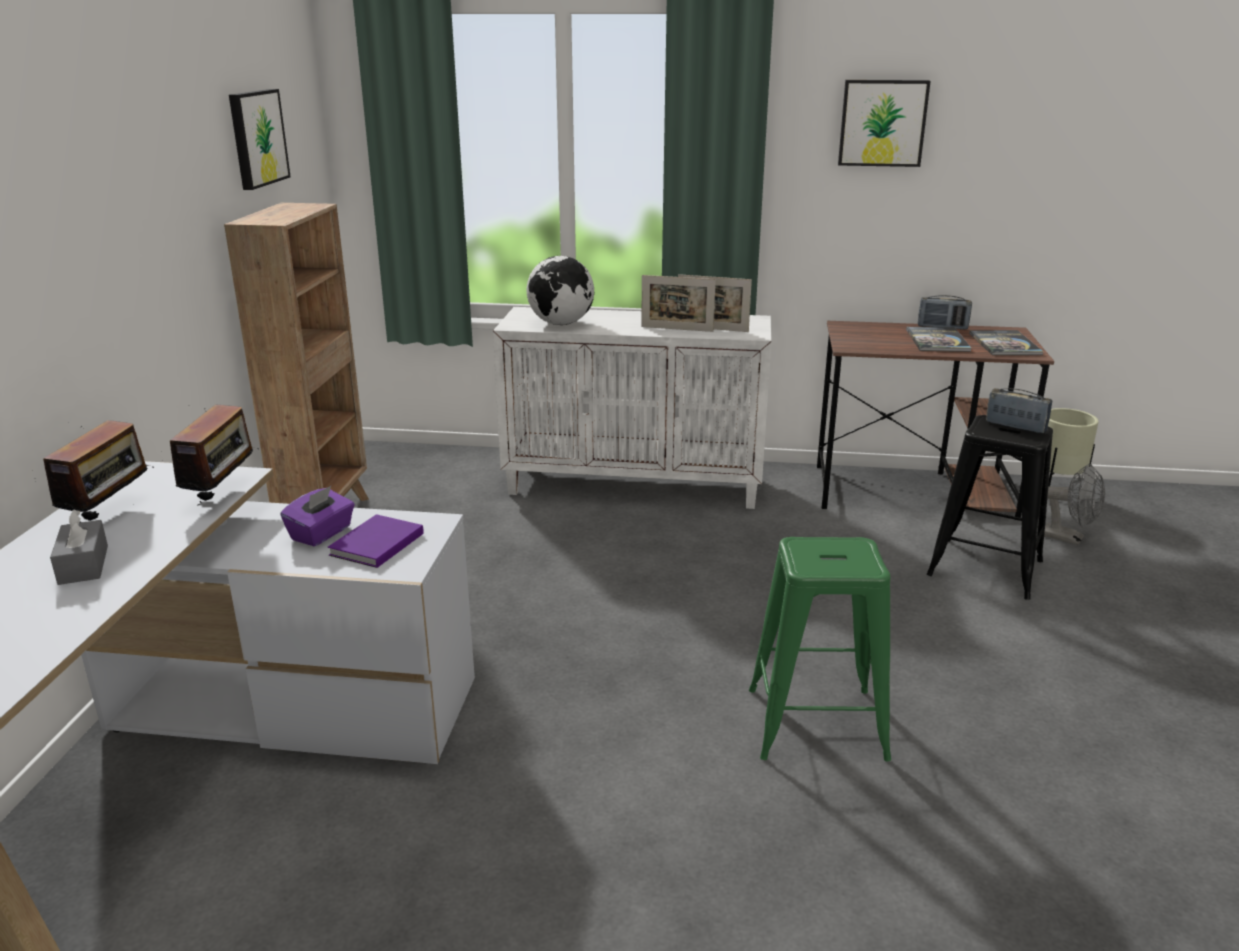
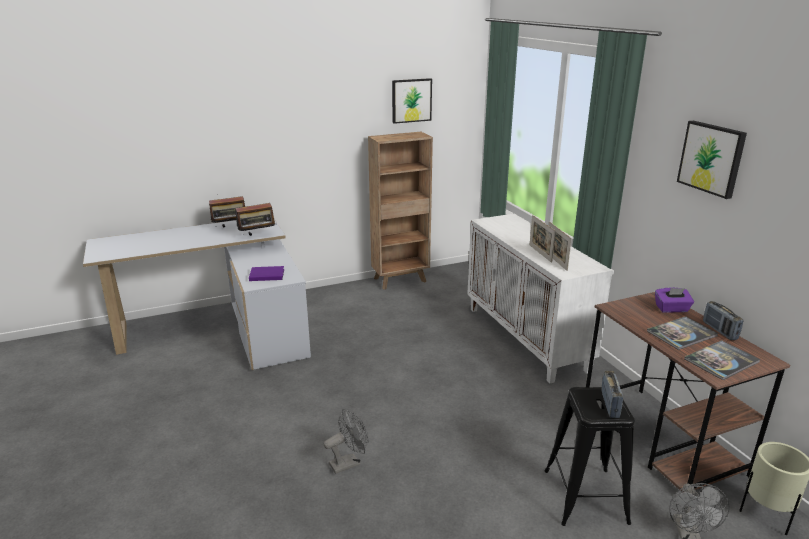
camera: 60 degrees right, 0 degrees up
grey tissue box [50,509,108,585] -> none
purple tissue box [280,486,355,546] -> purple tissue box moved to [655,287,694,313]
globe [526,256,594,325] -> none
green stool [749,537,891,761] -> grey fan [324,409,369,474]

